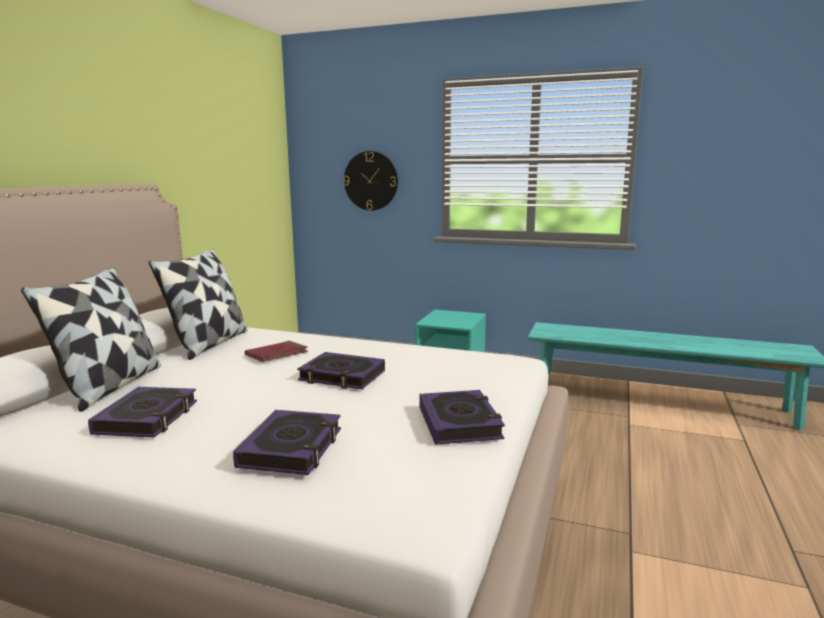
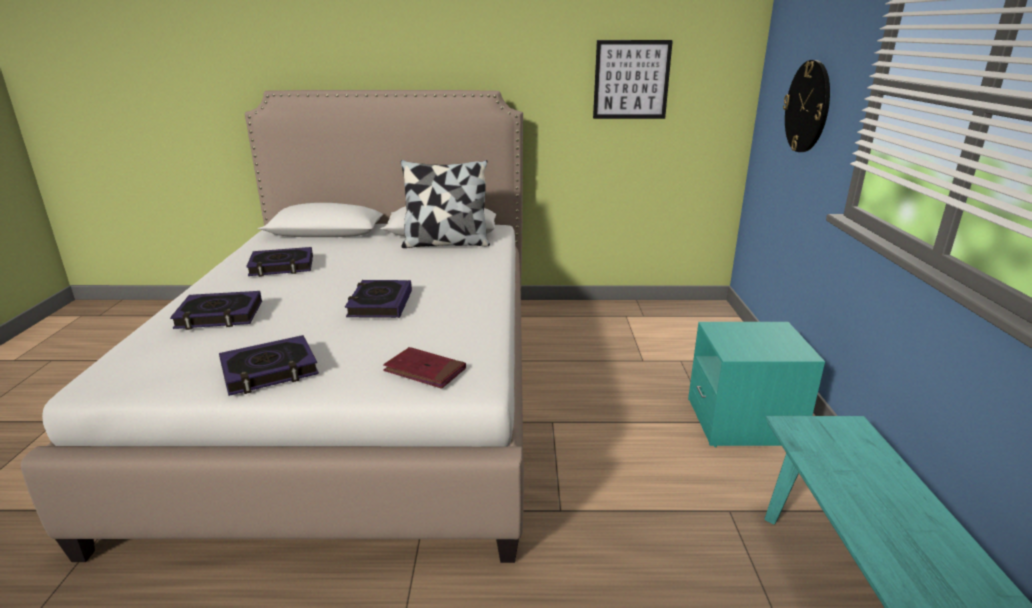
camera: 70 degrees right, 10 degrees up
pillow [21,267,161,412] -> none
red book [245,341,308,362] -> red book moved to [383,347,466,389]
none -> picture [593,40,673,119]

